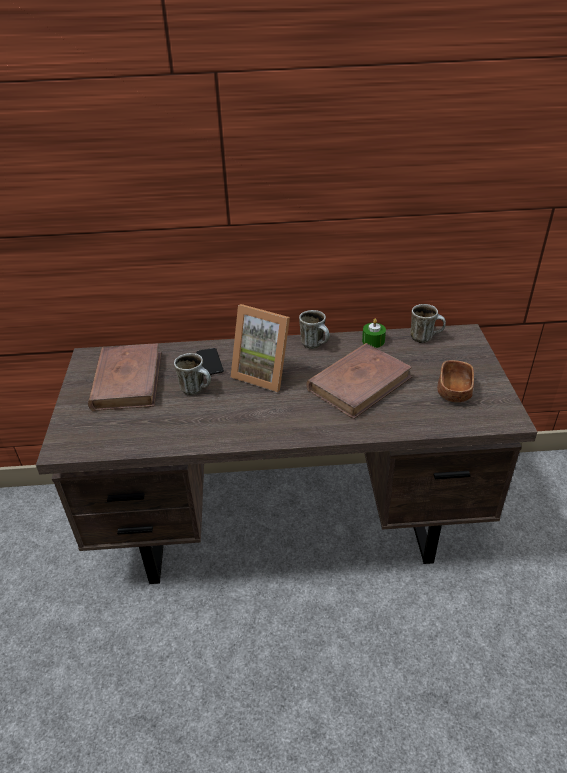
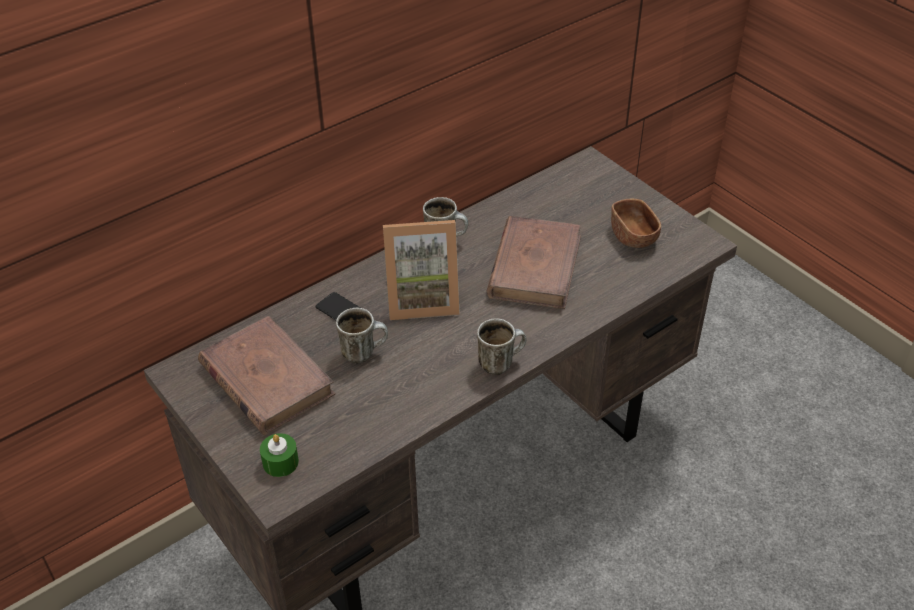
camera: 35 degrees left, 5 degrees up
green candle [362,318,386,348] -> green candle moved to [260,433,299,477]
mug [410,304,446,343] -> mug moved to [477,318,526,375]

